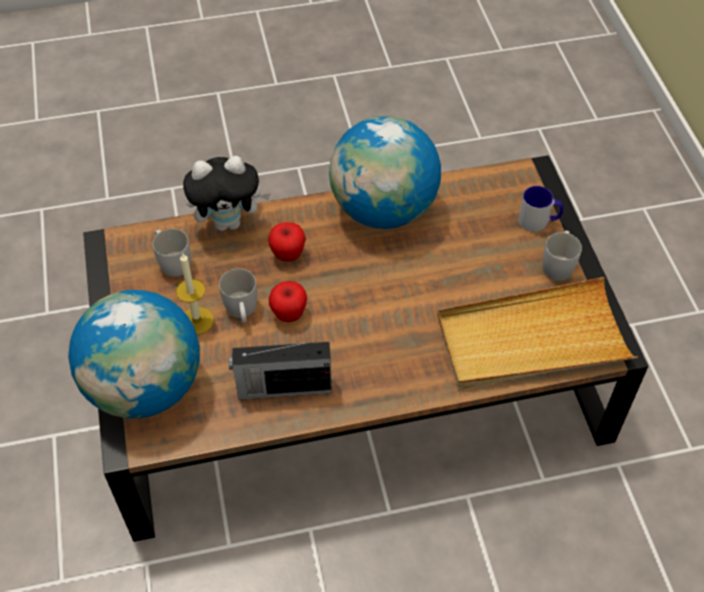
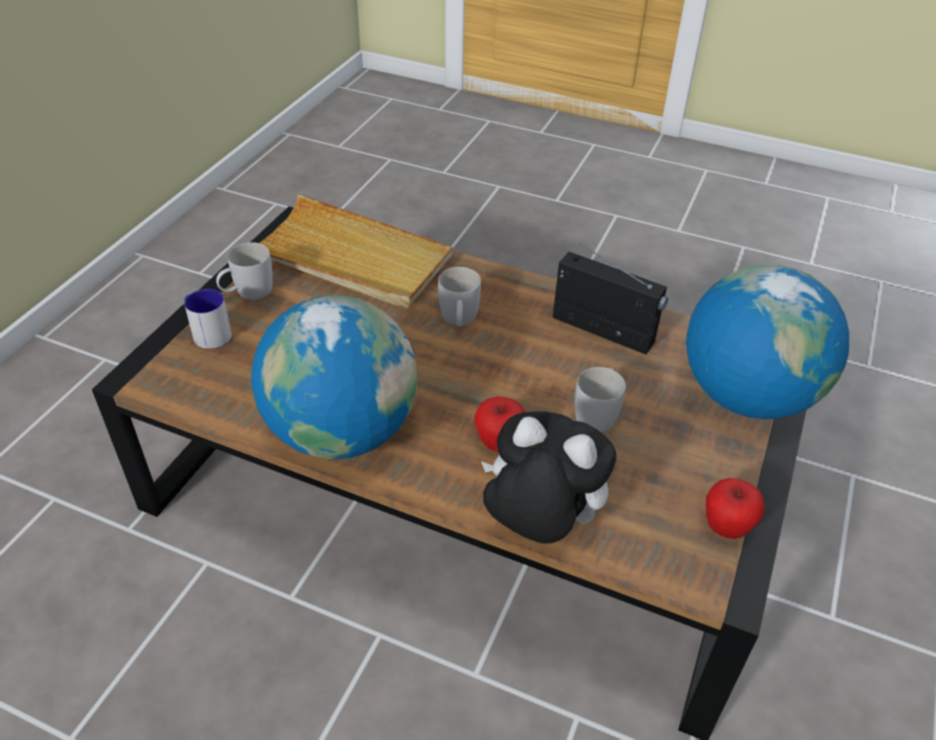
camera: 145 degrees left, 10 degrees down
white mug [153,229,191,277] -> white mug moved to [438,267,481,326]
candle [176,252,214,335] -> none
apple [269,281,307,322] -> apple moved to [706,478,765,539]

